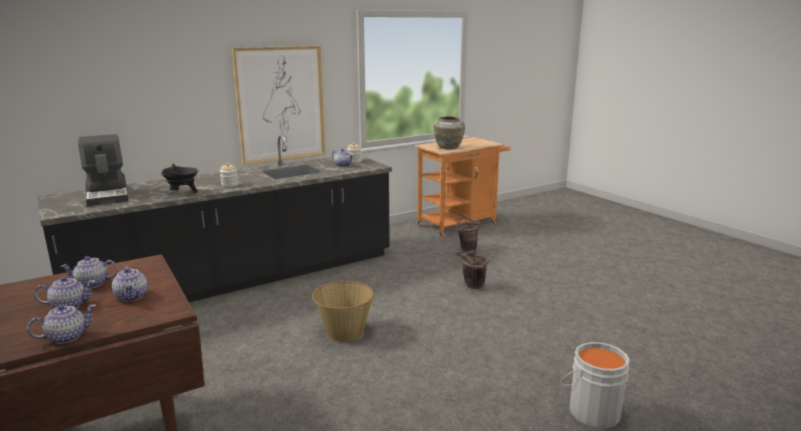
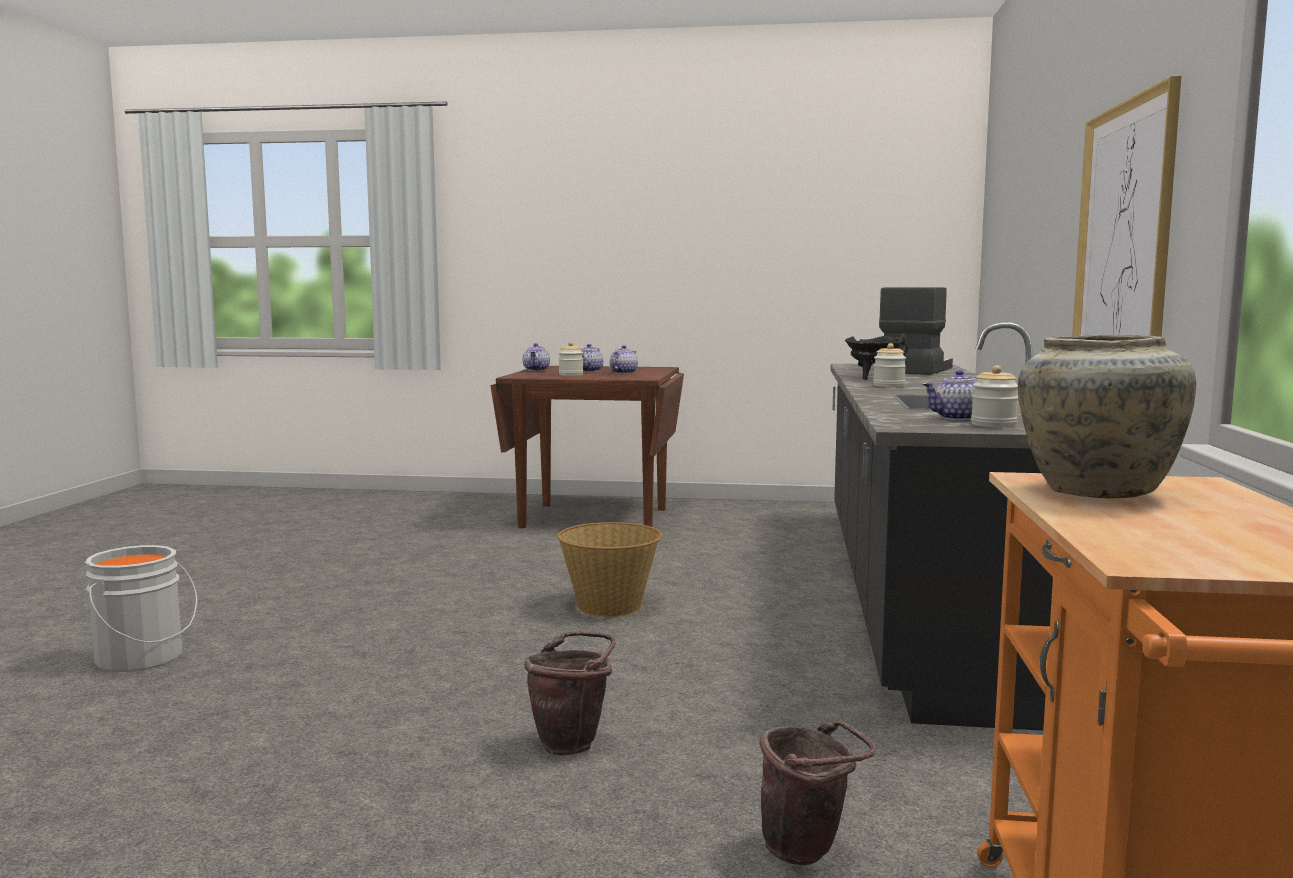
camera: 130 degrees right, 10 degrees down
coffee machine [78,134,129,206] -> coffee machine turned 105 degrees clockwise [879,287,953,375]
teapot [112,266,148,301] -> jar [559,341,583,376]

